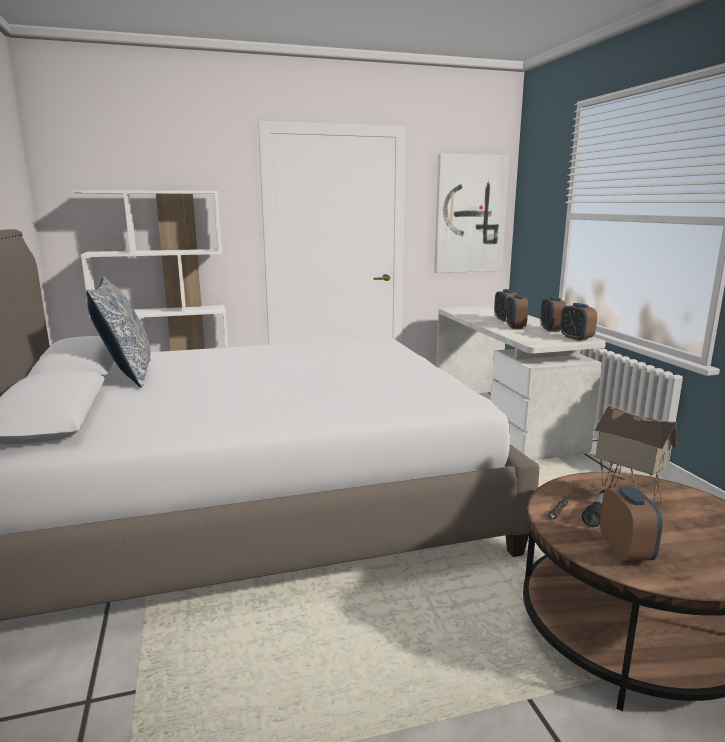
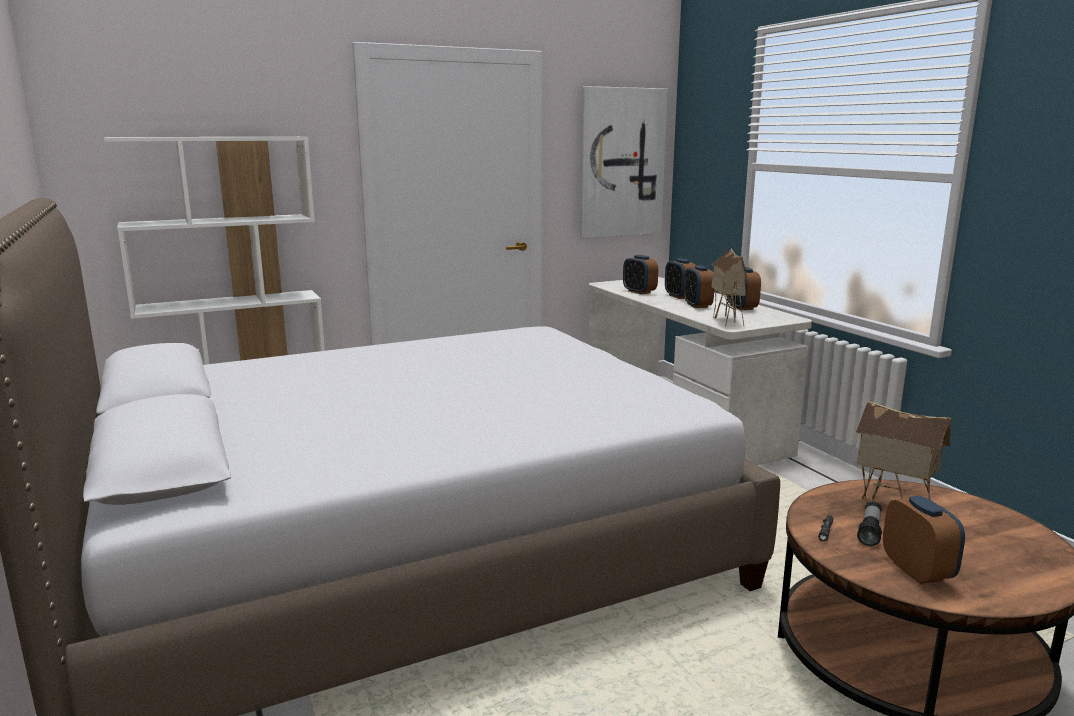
camera: 10 degrees left, 0 degrees up
pillow [86,277,151,388] -> none
alarm clock [560,303,597,341] -> alarm clock moved to [623,255,658,295]
none -> toy house [711,248,747,327]

